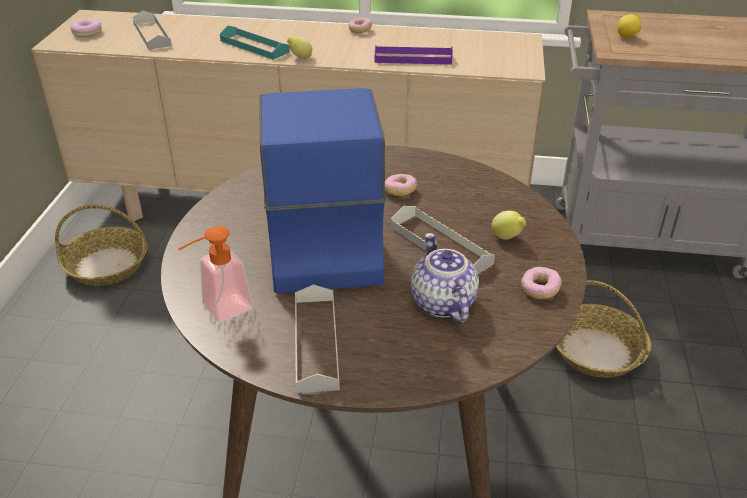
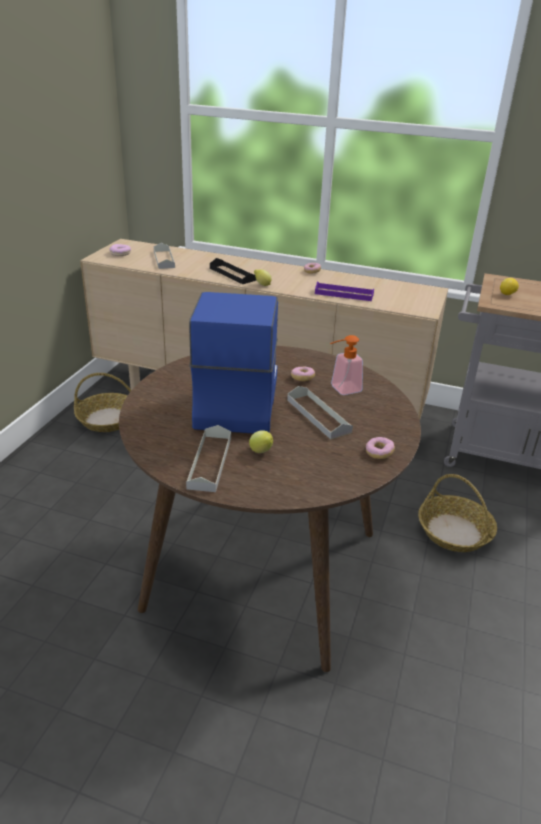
camera: 10 degrees right, 5 degrees down
soap dispenser [178,226,253,322] -> soap dispenser moved to [330,335,363,395]
turquoise tray [220,25,290,60] -> black tray [210,258,256,284]
teapot [411,233,479,323] -> none
lemon [491,211,526,240] -> lemon moved to [249,430,273,453]

